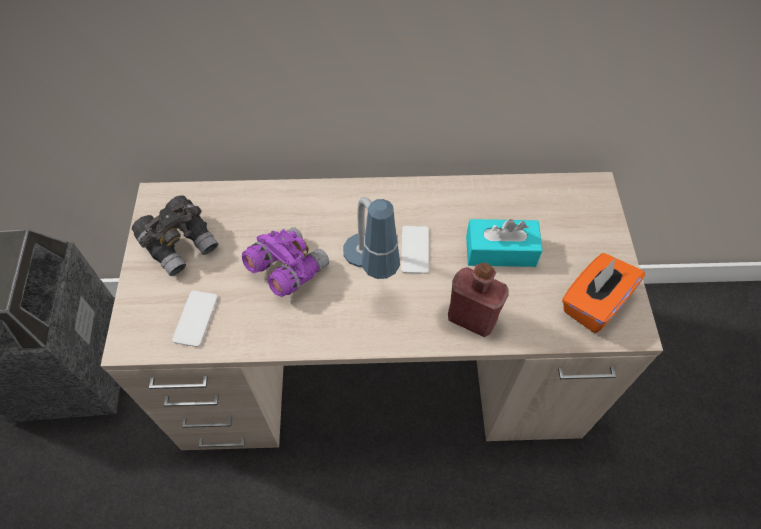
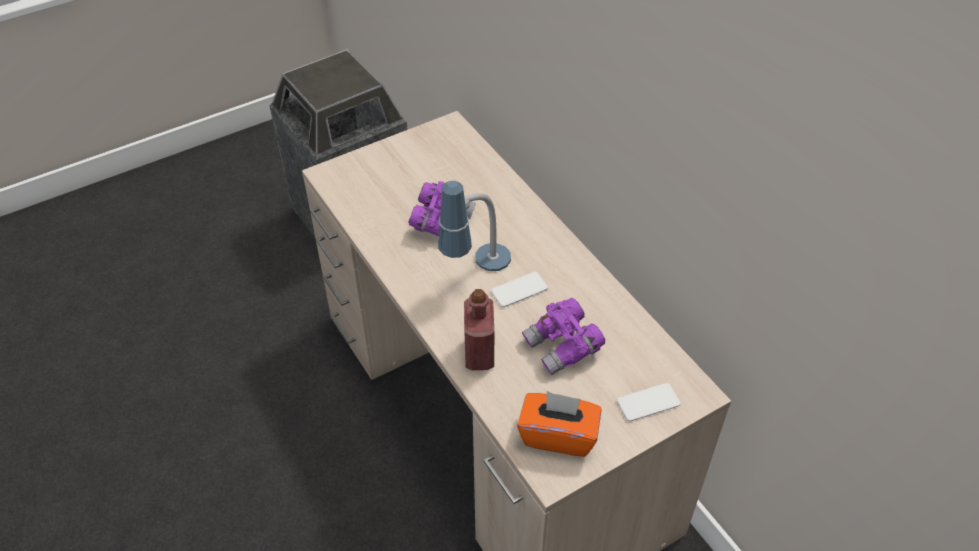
camera: 60 degrees right, 10 degrees down
grey binoculars [132,195,218,276] -> none
phone [172,291,218,347] -> phone moved to [617,383,681,422]
turquoise tissue box [466,219,543,267] -> purple binoculars [522,297,606,375]

